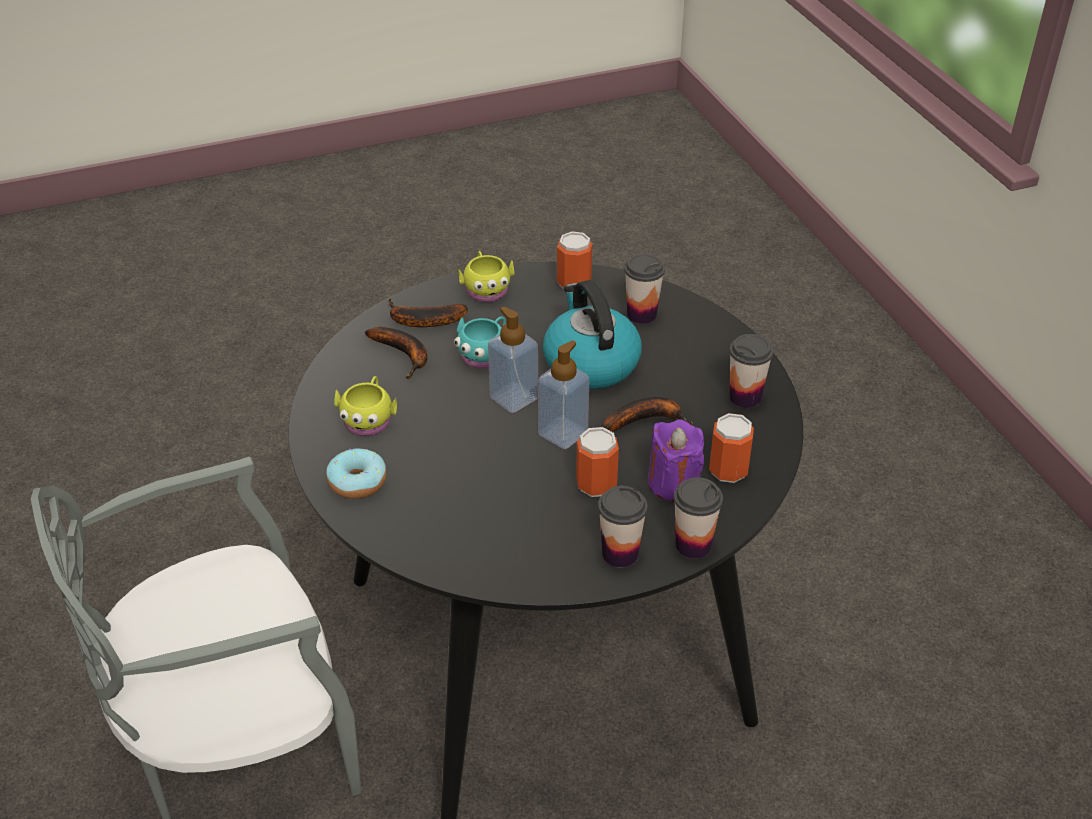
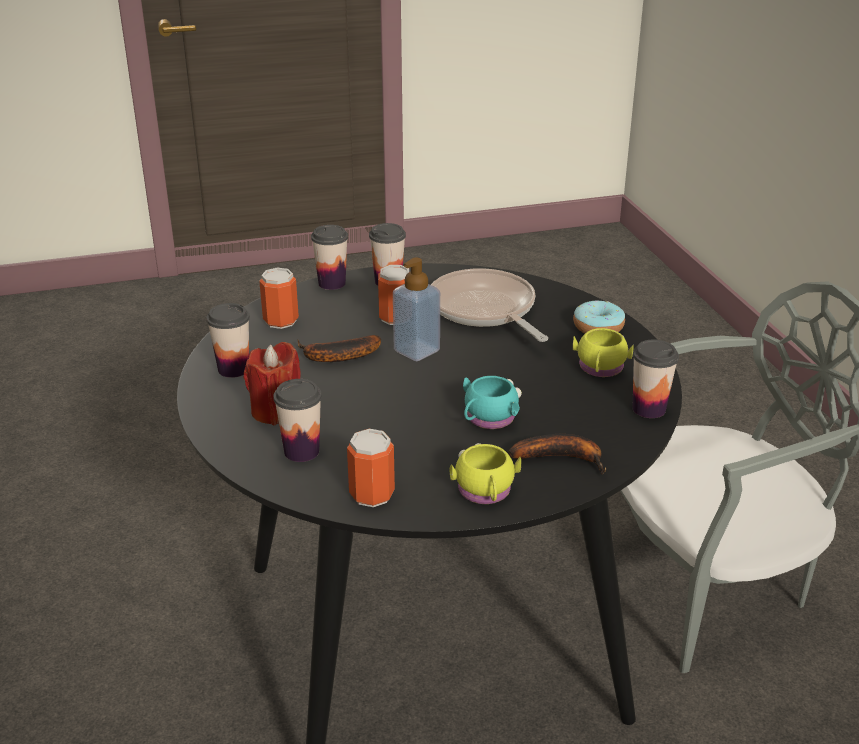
camera: 175 degrees left, 10 degrees down
banana [365,327,428,379] -> none
soap dispenser [488,307,538,413] -> none
kettle [543,280,642,389] -> none
purple candle [648,420,704,501] -> none
none -> red candle [244,342,301,425]
none -> frying pan [431,268,548,342]
none -> cup [632,340,679,418]

